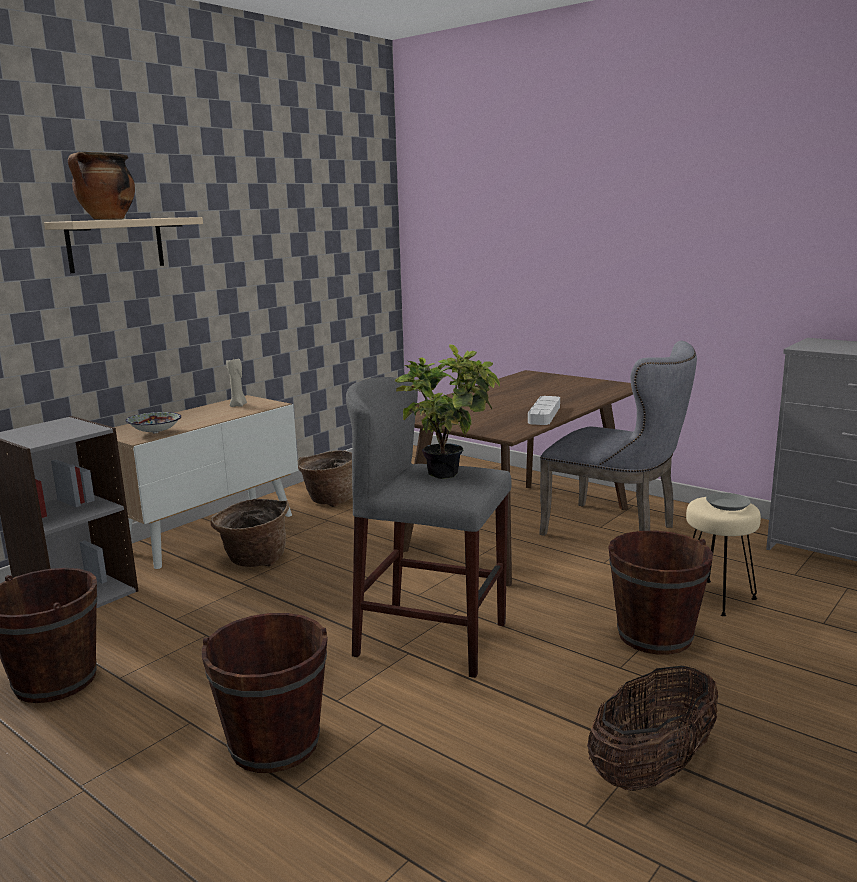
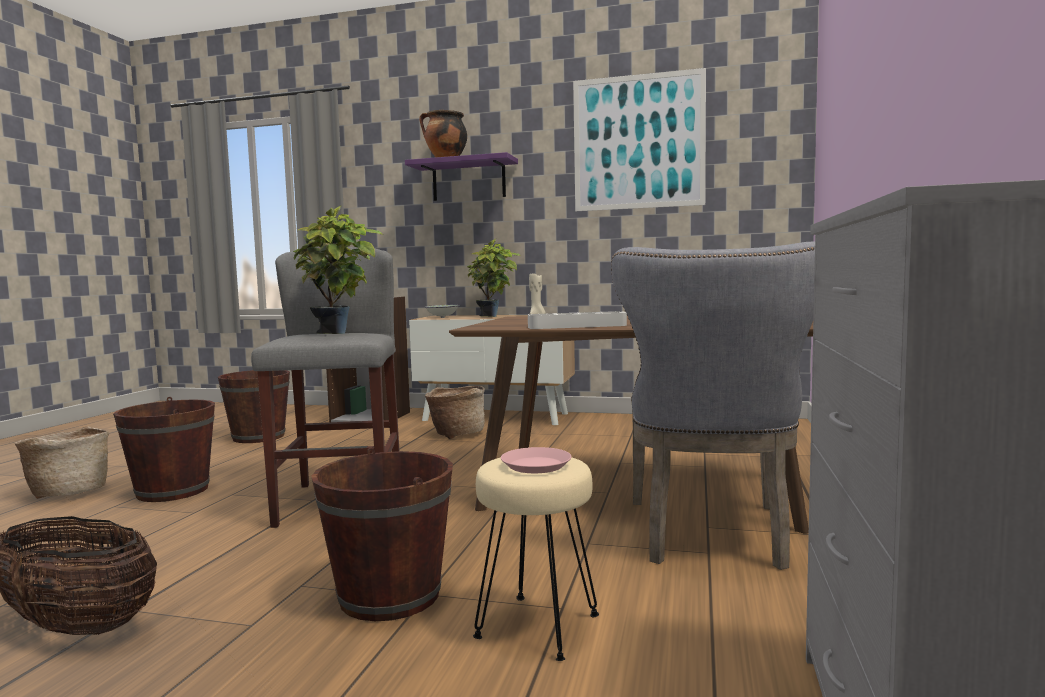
camera: 65 degrees right, 10 degrees down
beige shelf [44,217,203,273] -> purple shelf [405,152,518,201]
basket [298,450,353,507] -> basket moved to [14,426,109,499]
grey plate [706,493,751,511] -> pink plate [501,447,572,473]
none -> potted plant [467,239,521,317]
none -> picture [573,68,706,211]

